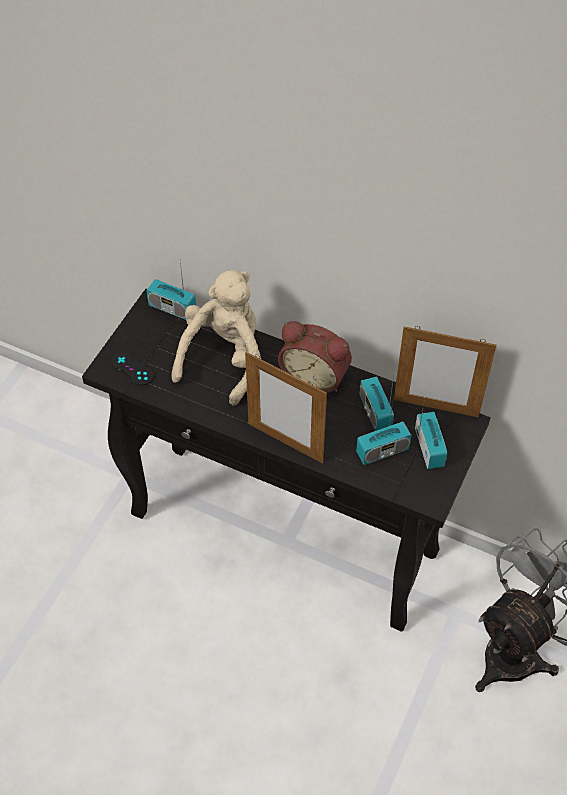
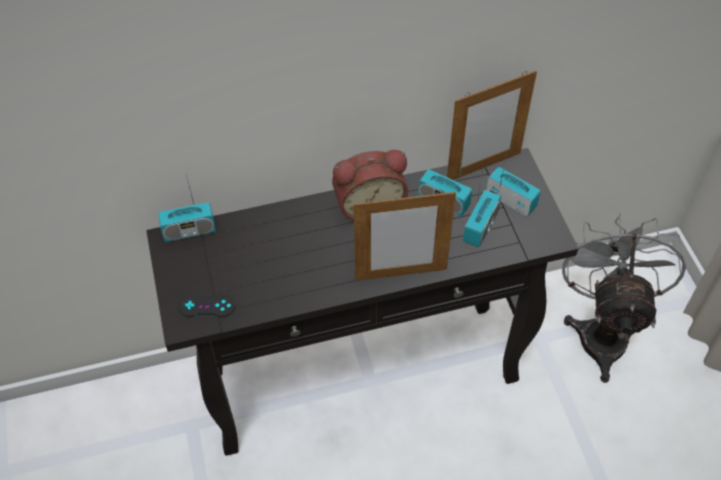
camera: 40 degrees left, 0 degrees up
beige plush toy [172,270,261,406] -> none

